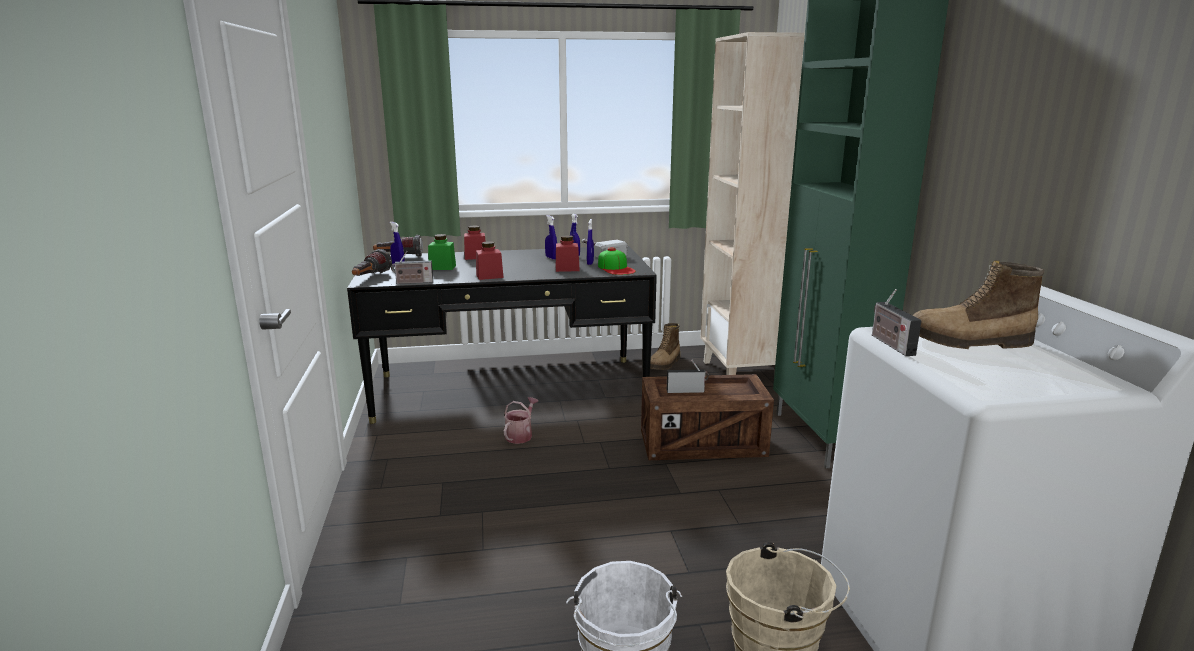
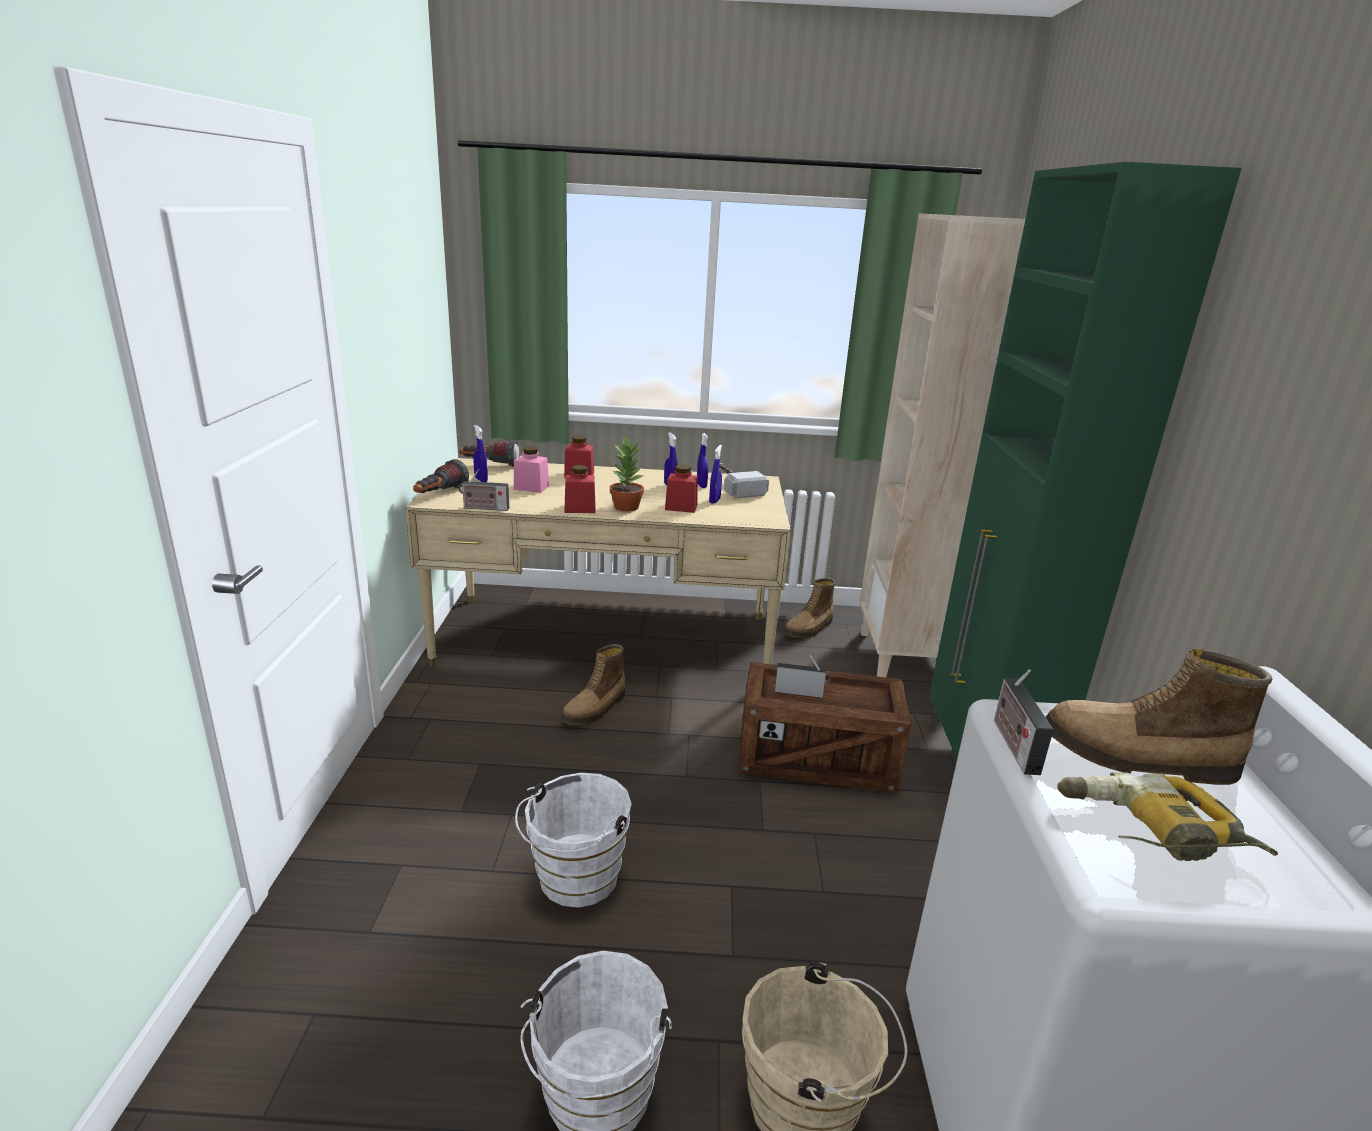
camera: 10 degrees right, 5 degrees up
black desk [347,246,657,424] -> beige desk [405,458,791,666]
green jar [428,234,456,270] -> pink jar [514,446,549,493]
watering can [504,397,538,444] -> boot [561,644,626,725]
cap [598,247,636,275] -> none
none -> white bucket [515,773,631,908]
none -> potted plant [610,436,644,512]
none -> power drill [1057,772,1278,861]

